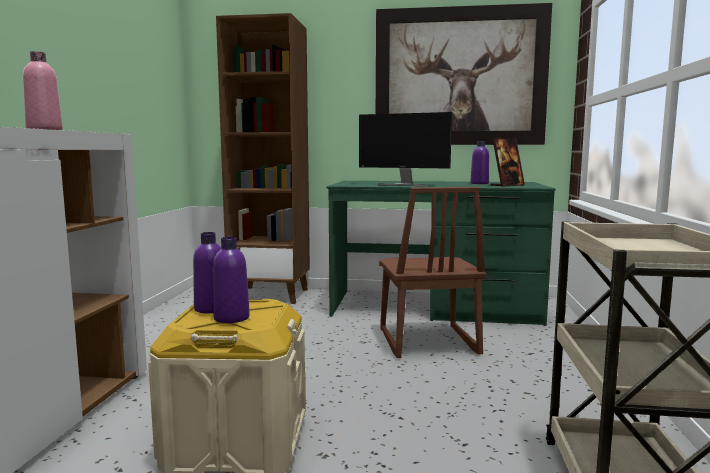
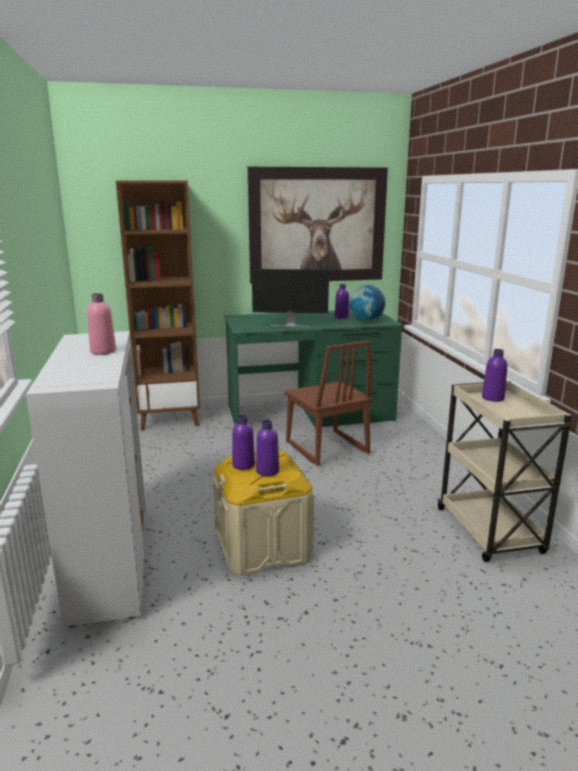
camera: 20 degrees left, 10 degrees up
picture frame [491,137,525,187] -> globe [349,285,385,322]
none -> purple bottle [482,349,507,402]

